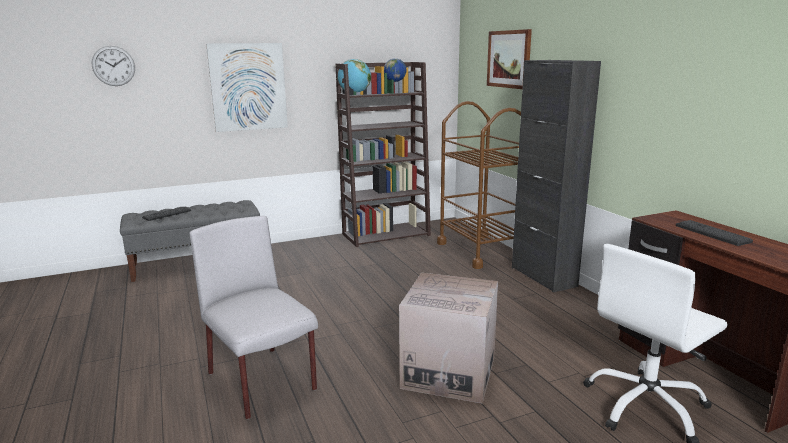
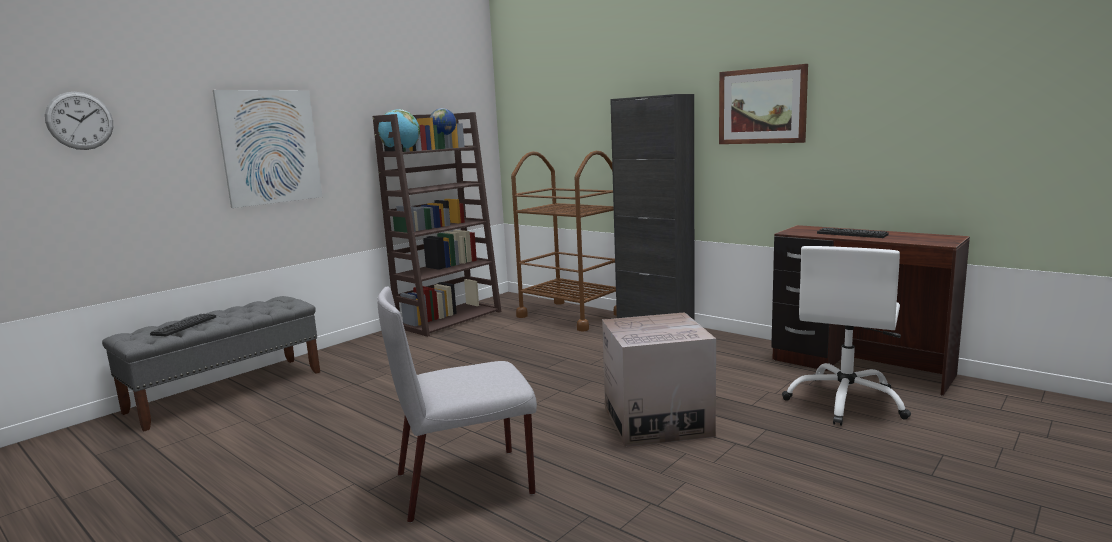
camera: 25 degrees left, 5 degrees down
grey chair [190,216,318,419] -> grey chair turned 45 degrees counterclockwise [377,287,537,523]
picture [487,29,532,89] -> picture moved to [719,64,808,144]

